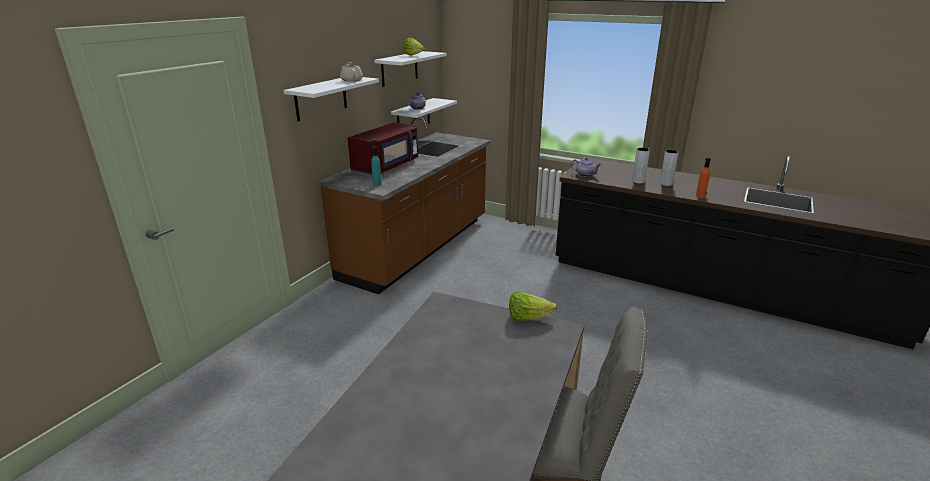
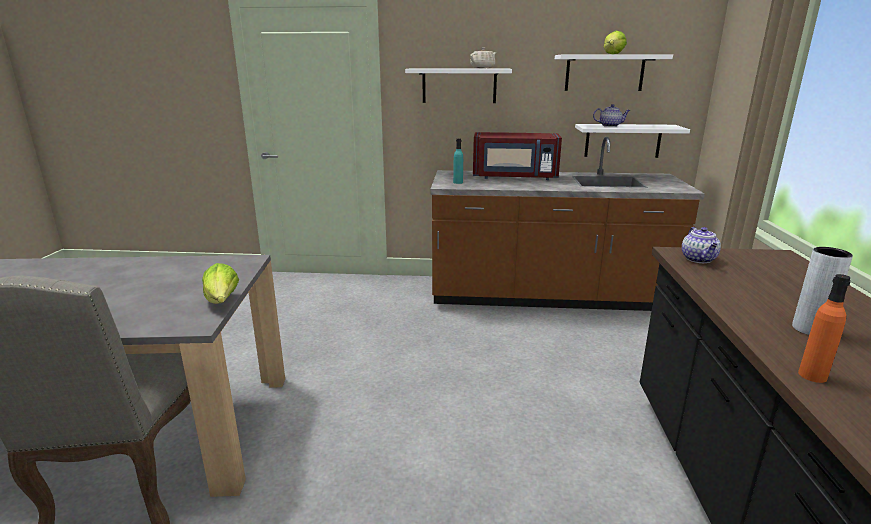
camera: 65 degrees right, 5 degrees down
grey vase [632,148,650,184] -> none

